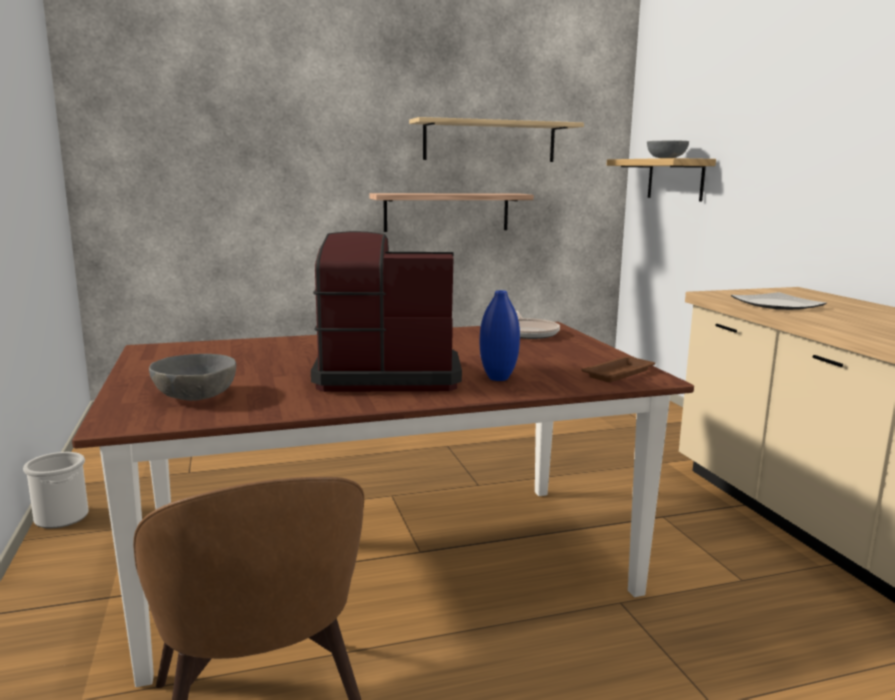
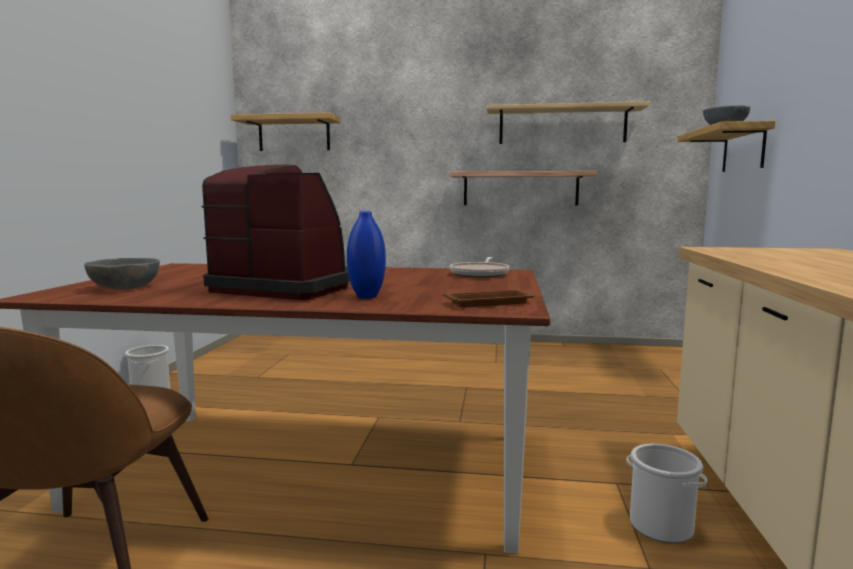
camera: 25 degrees right, 5 degrees down
plate [731,292,827,310] -> none
none -> shelf [231,112,341,151]
none -> bucket [627,444,707,544]

